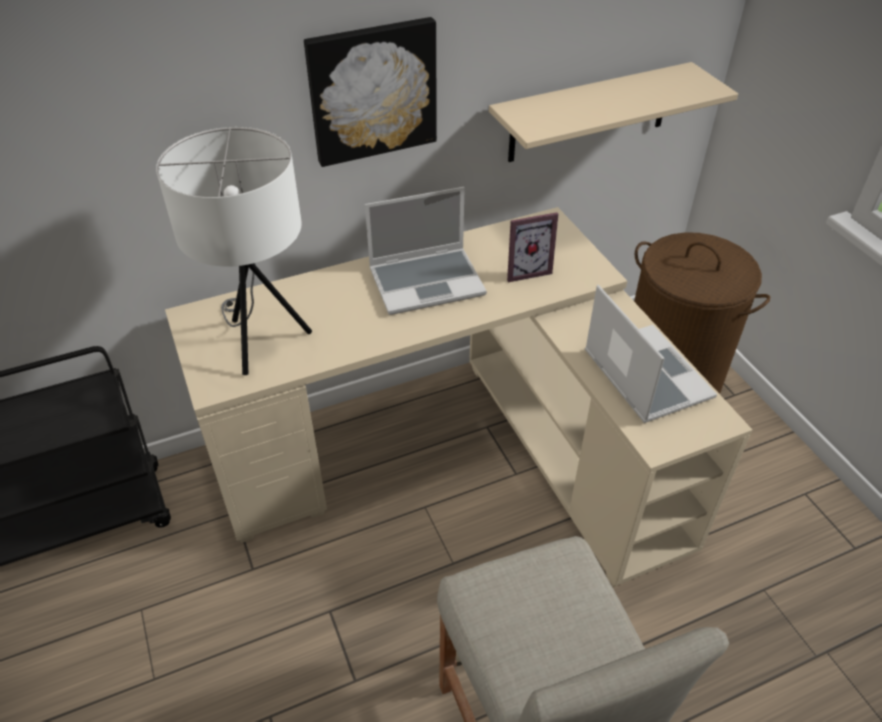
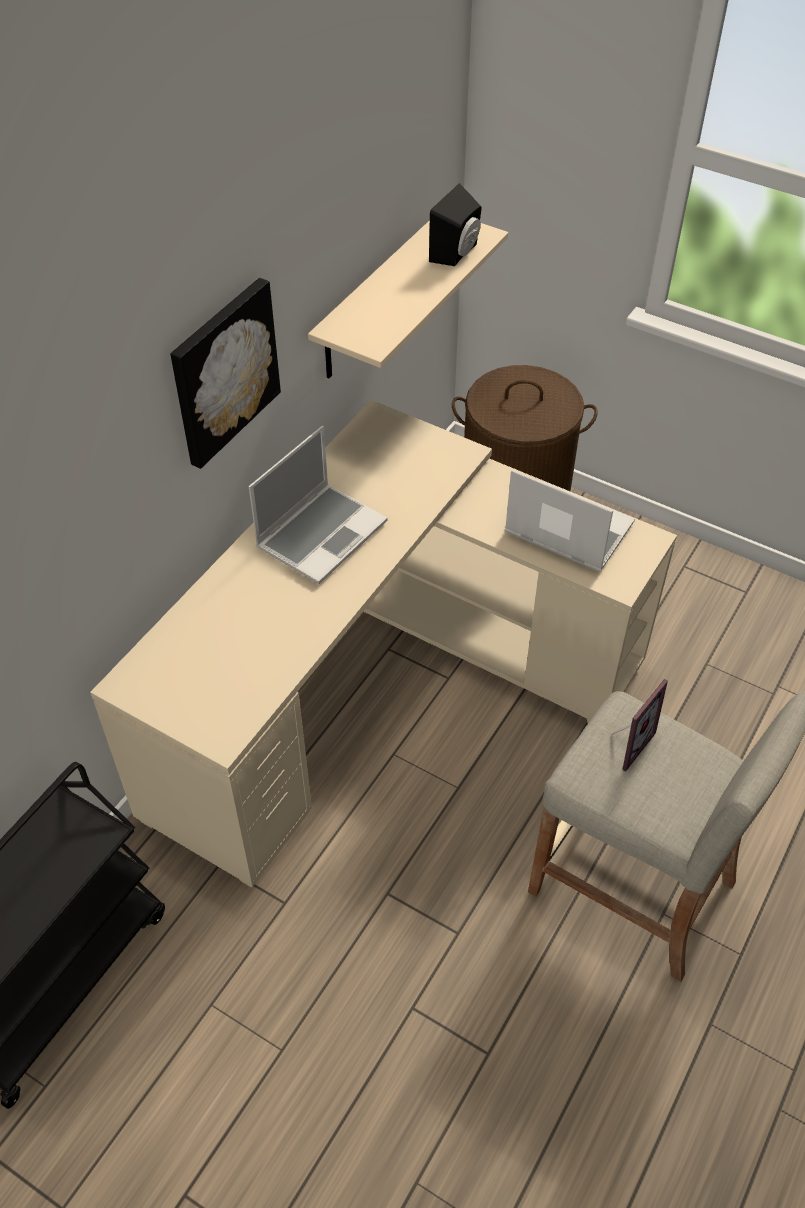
camera: 35 degrees left, 5 degrees up
white table lamp [156,127,312,375] -> none
picture frame [507,212,558,282] -> picture frame moved to [612,679,668,771]
none -> black speaker [429,183,482,266]

